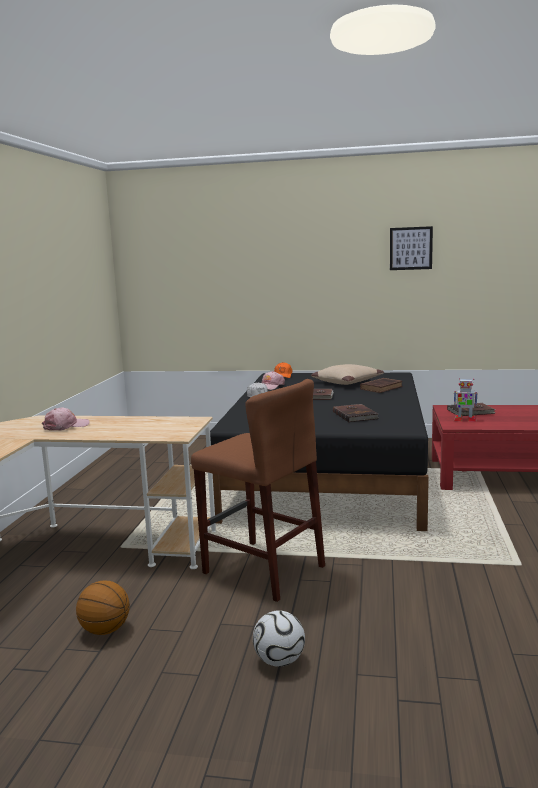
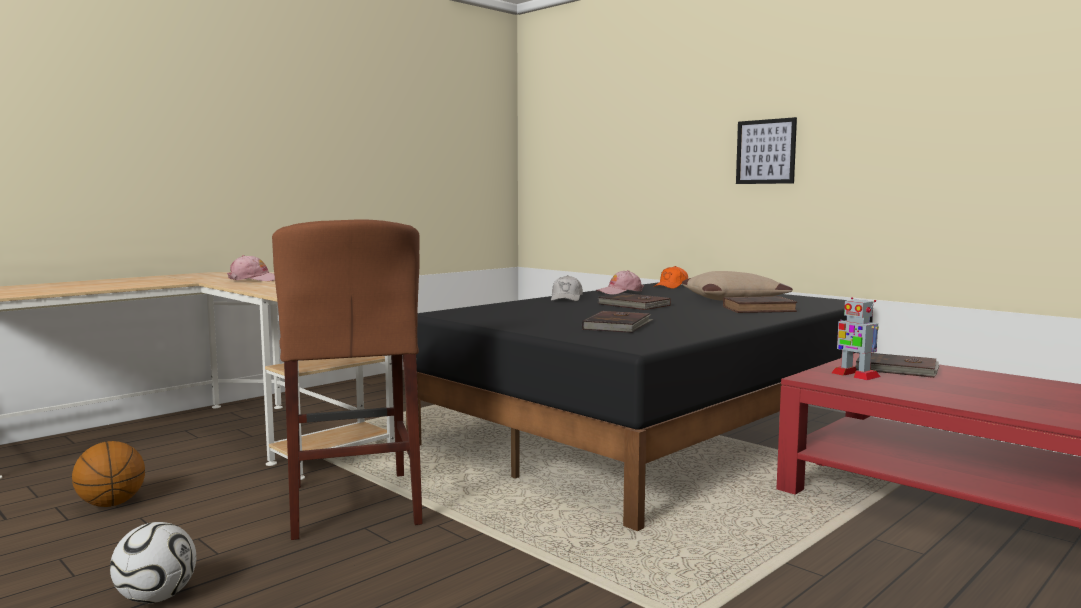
camera: 35 degrees right, 5 degrees down
picture [390,226,433,270] -> picture moved to [736,117,797,184]

